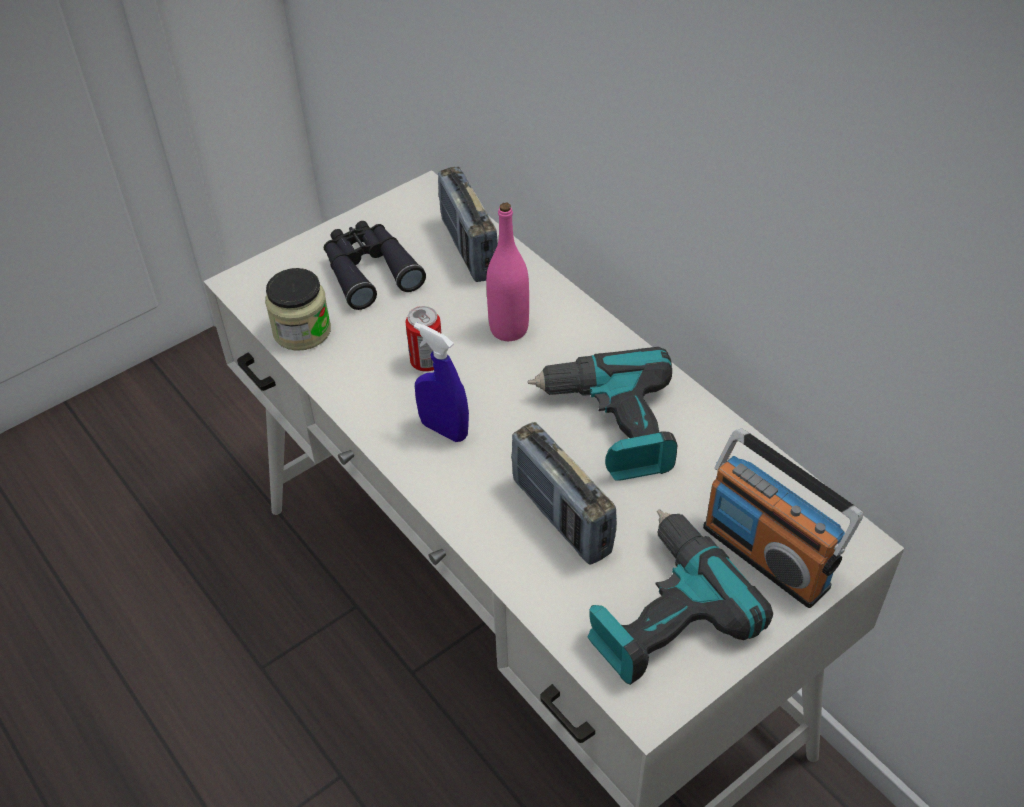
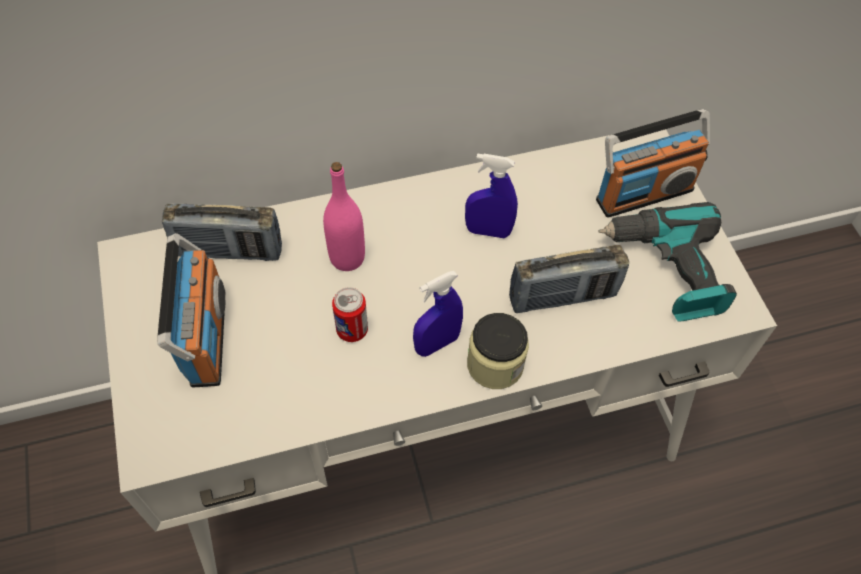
camera: 70 degrees left, 10 degrees up
jar [265,268,331,351] -> jar moved to [467,313,529,389]
black binoculars [324,221,426,310] -> radio [157,233,225,388]
power drill [528,347,677,481] -> blue spray bottle [465,154,518,238]

